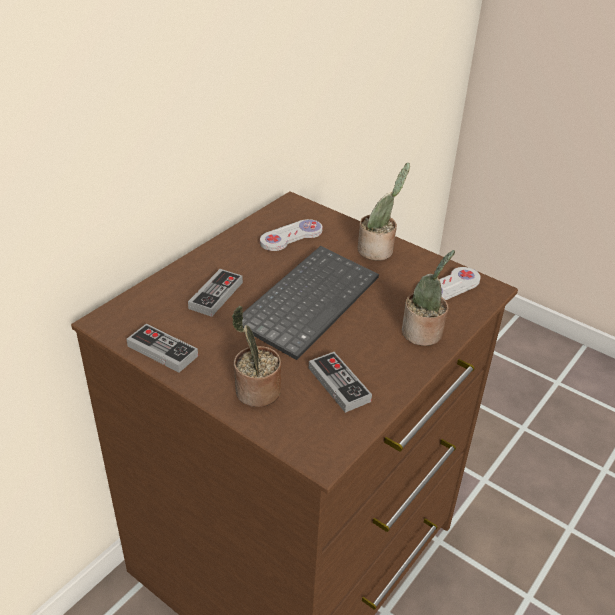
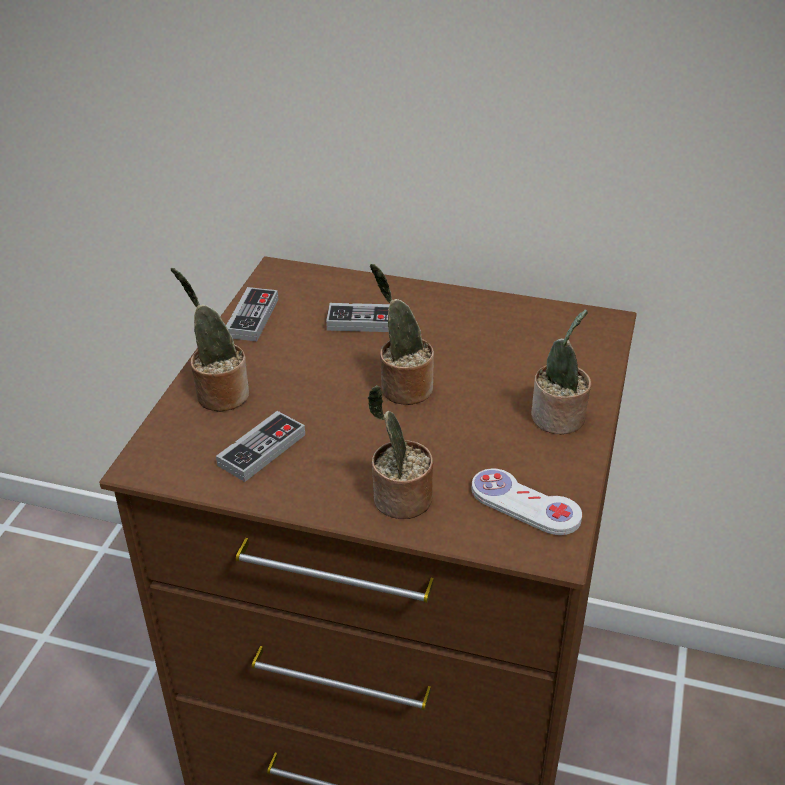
camera: 70 degrees right, 0 degrees up
keyboard [242,246,379,360] -> potted plant [370,264,434,405]
white game controller [260,219,323,251] -> none

